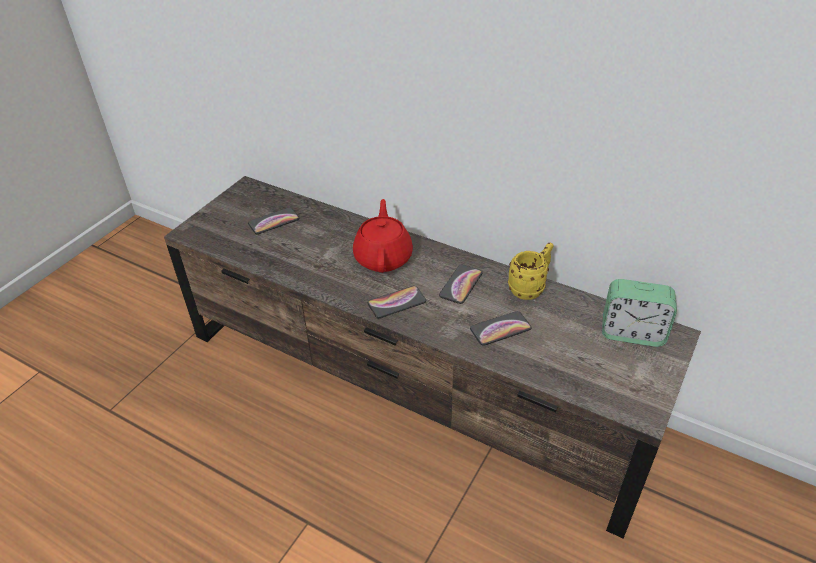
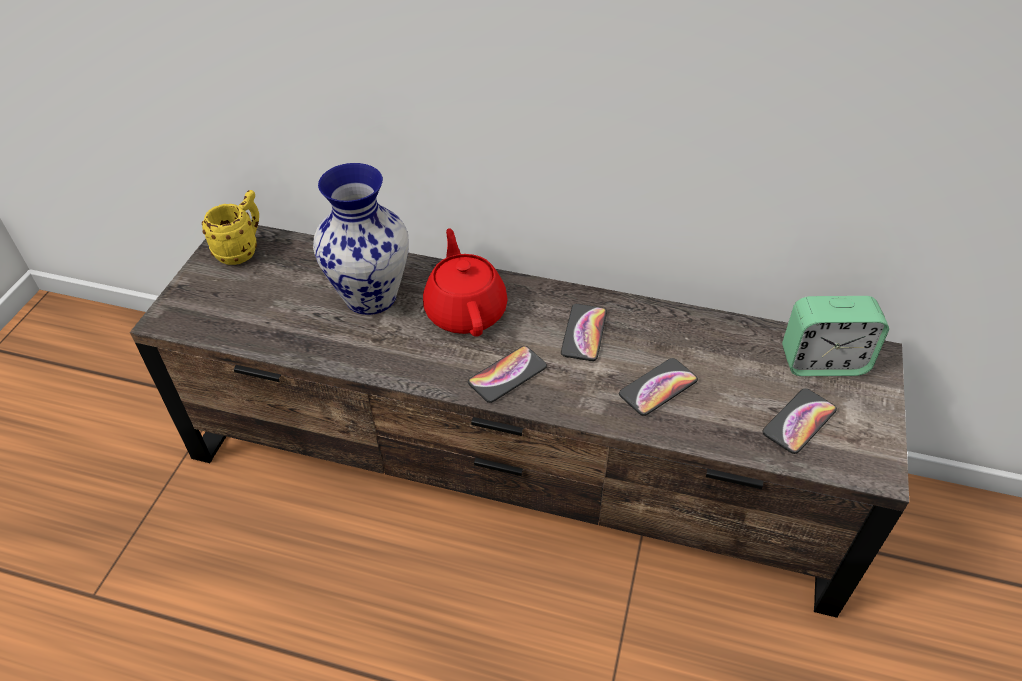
camera: 15 degrees left, 5 degrees up
phone [248,207,299,234] -> phone moved to [763,388,837,454]
yellow mug [508,242,553,300] -> yellow mug moved to [202,190,259,265]
none -> vase [313,163,409,315]

